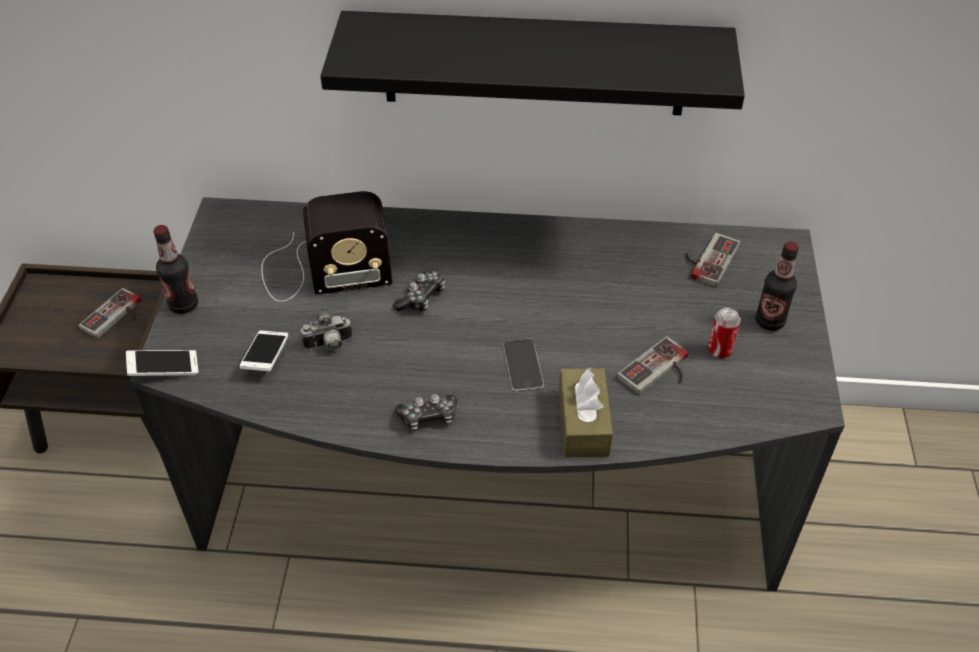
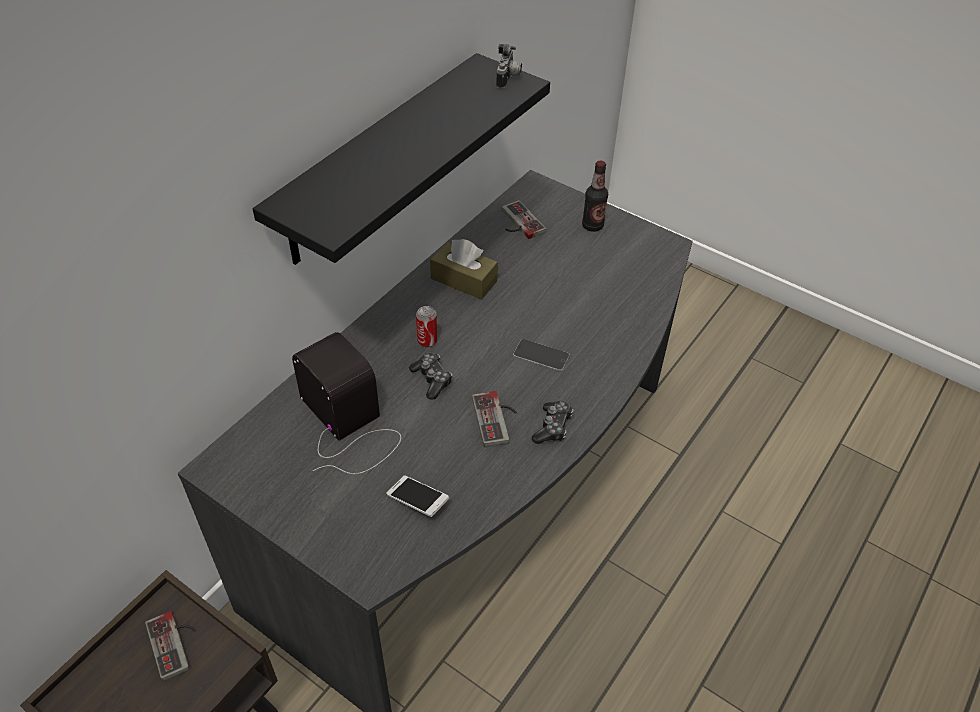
camera: 60 degrees left, 0 degrees up
phone [126,350,198,376] -> none
bottle [154,225,198,314] -> none
radio [261,191,393,302] -> radio turned 60 degrees counterclockwise [292,332,401,474]
camera [300,307,353,351] -> camera moved to [496,44,522,89]
brown tissue box [559,368,613,457] -> brown tissue box moved to [430,239,498,300]
game controller [617,336,689,395] -> game controller moved to [472,391,517,447]
can [708,308,741,359] -> can moved to [416,306,437,347]

